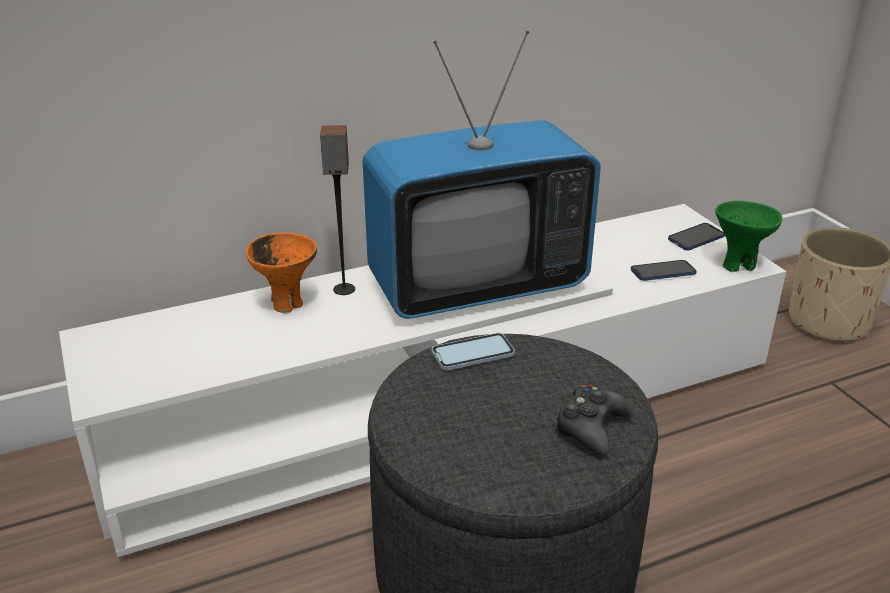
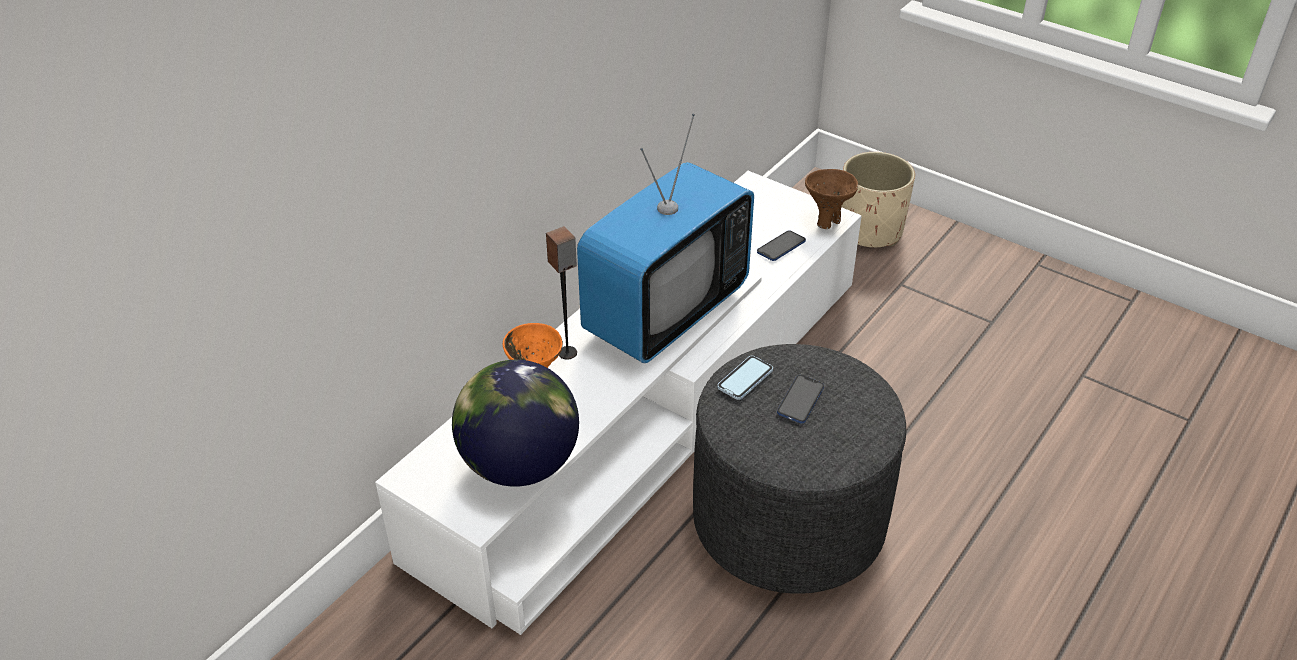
camera: 30 degrees left, 10 degrees up
black game controller [555,385,633,455] -> none
phone [668,223,725,251] -> phone moved to [777,375,824,423]
green bowl [715,201,782,272] -> brown bowl [805,169,858,229]
none -> globe [452,360,579,487]

